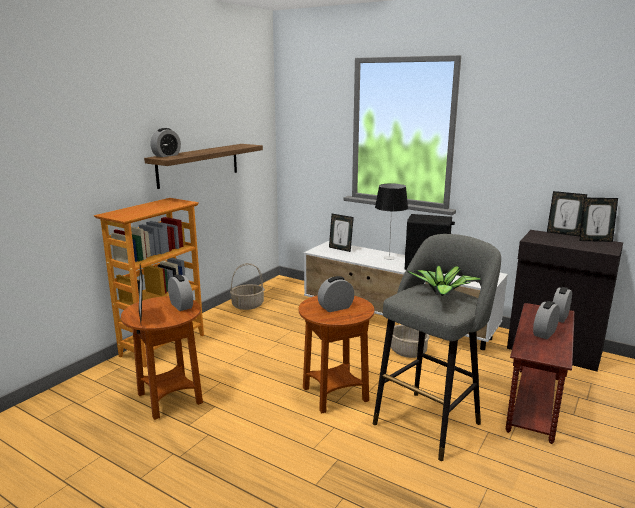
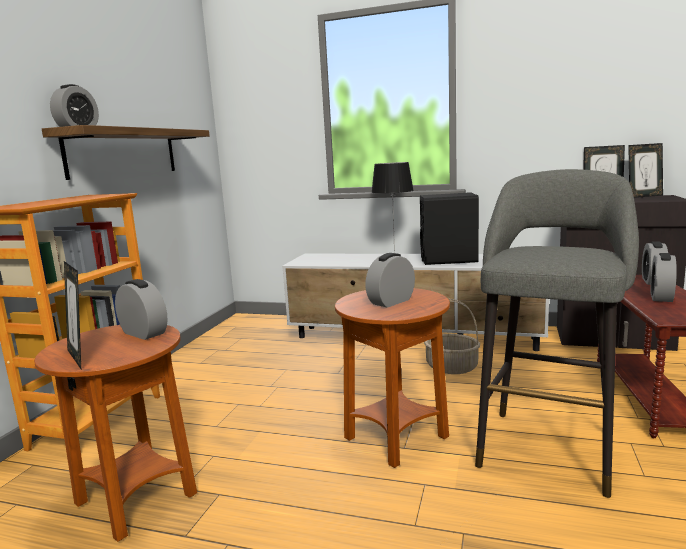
camera: 15 degrees left, 5 degrees down
basket [230,263,265,310] -> none
picture frame [329,214,354,252] -> none
potted plant [407,265,481,296] -> none

